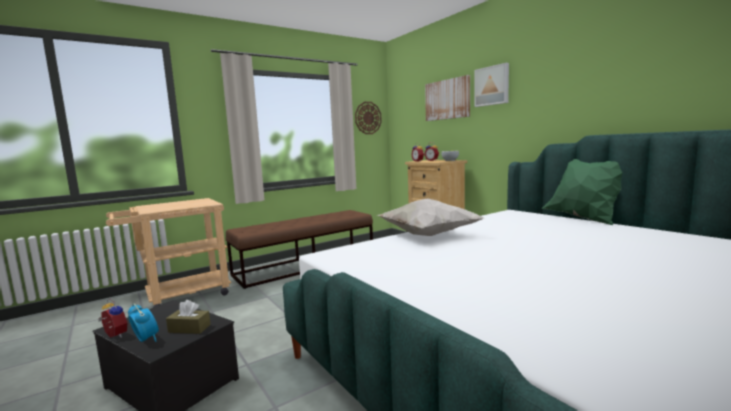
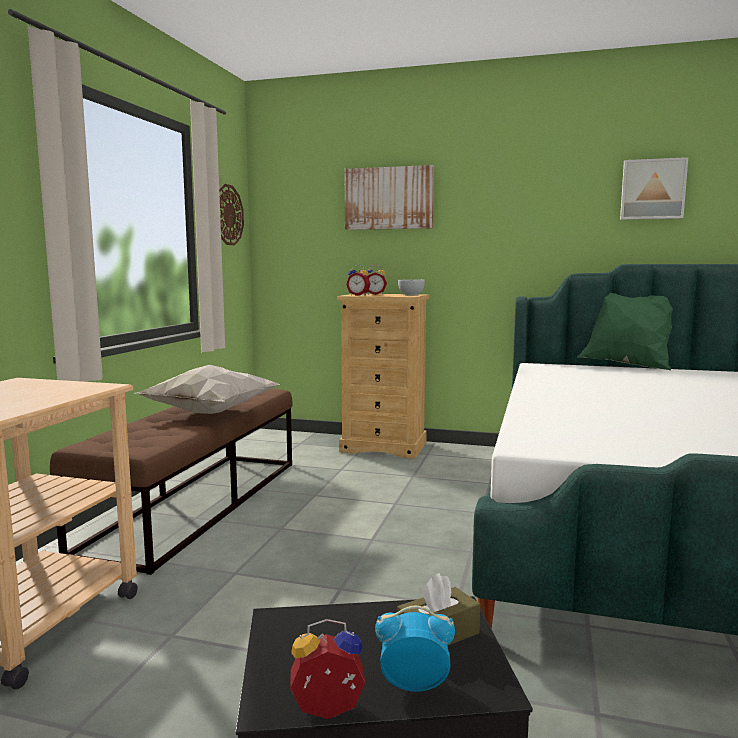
camera: 40 degrees left, 0 degrees up
white pillow [377,198,484,236] -> white pillow moved to [135,365,280,414]
picture [474,63,509,107] -> picture moved to [620,157,688,220]

